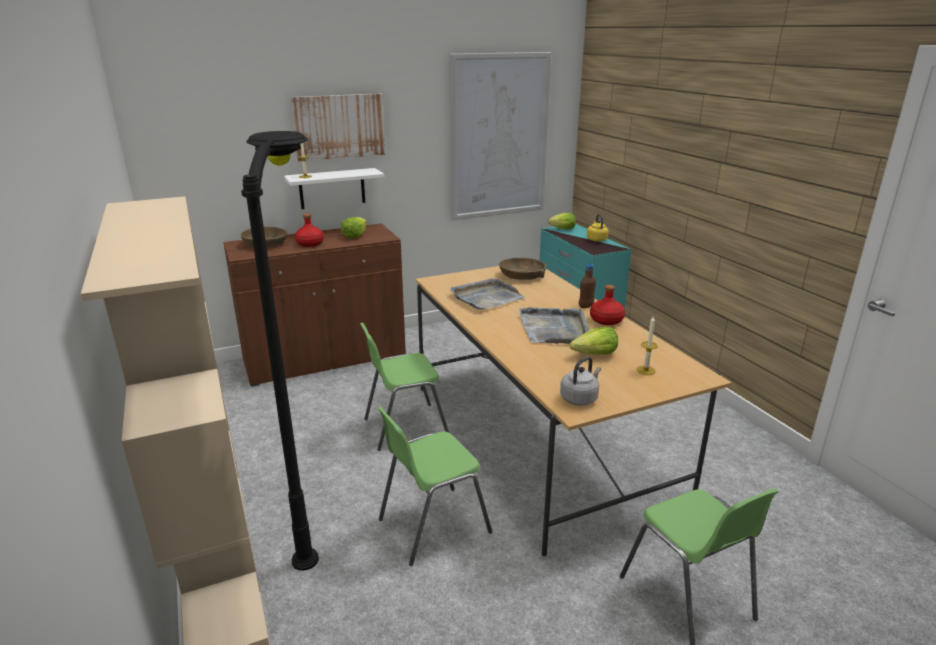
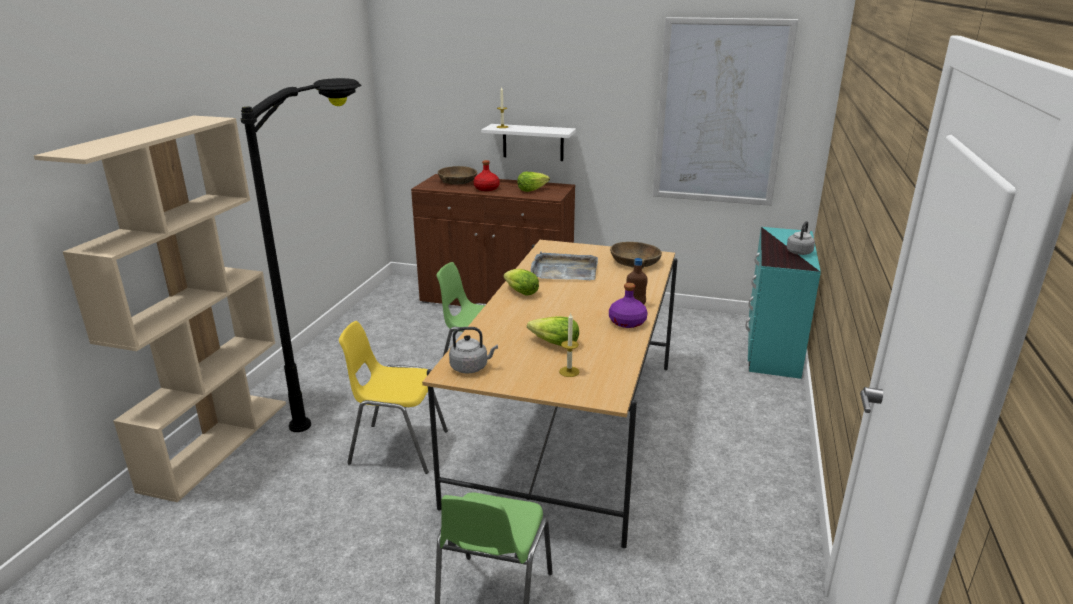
camera: 40 degrees right, 0 degrees up
picture [291,93,386,161] -> none
green chair [377,407,492,566] -> yellow chair [339,321,448,474]
grey tray [519,307,589,344] -> none
lettuce [548,213,576,229] -> lettuce moved to [503,269,539,296]
yellow kettle [587,214,609,242] -> grey kettle [787,221,815,255]
red bottle [590,285,625,325] -> purple bottle [609,283,648,328]

